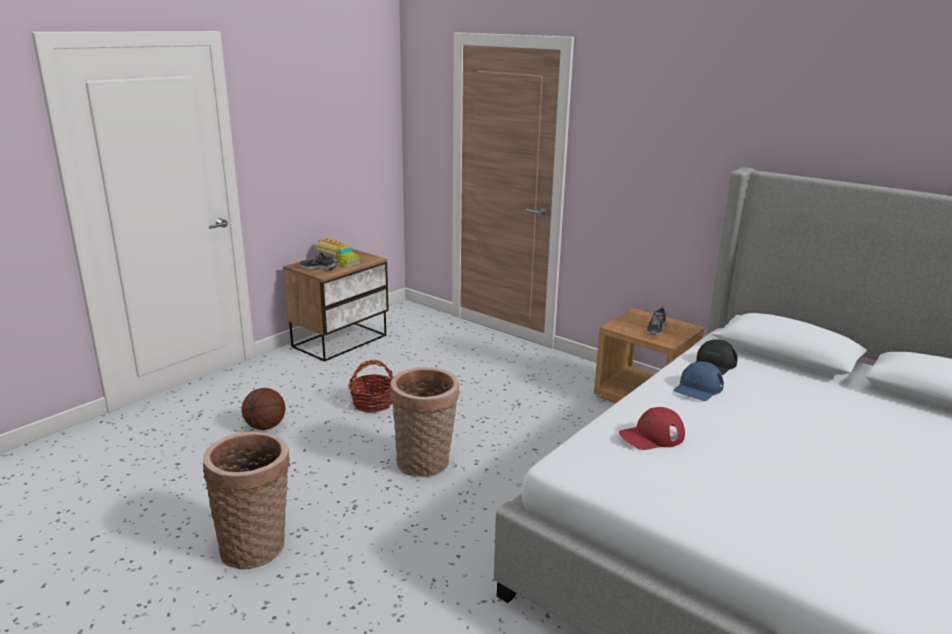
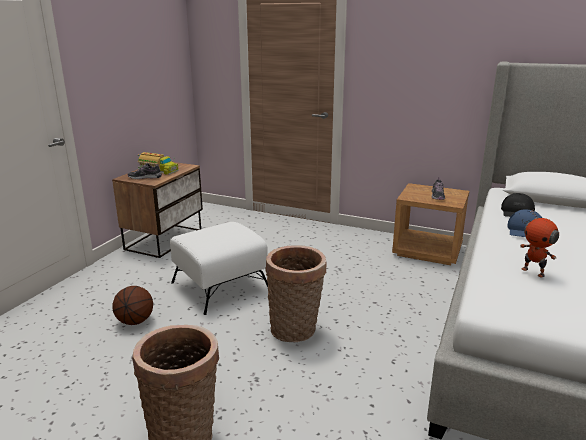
camera: 15 degrees left, 0 degrees up
basket [348,360,393,413] -> white ottoman [170,222,268,315]
red cap [619,407,685,450] -> toy robot [520,210,559,278]

